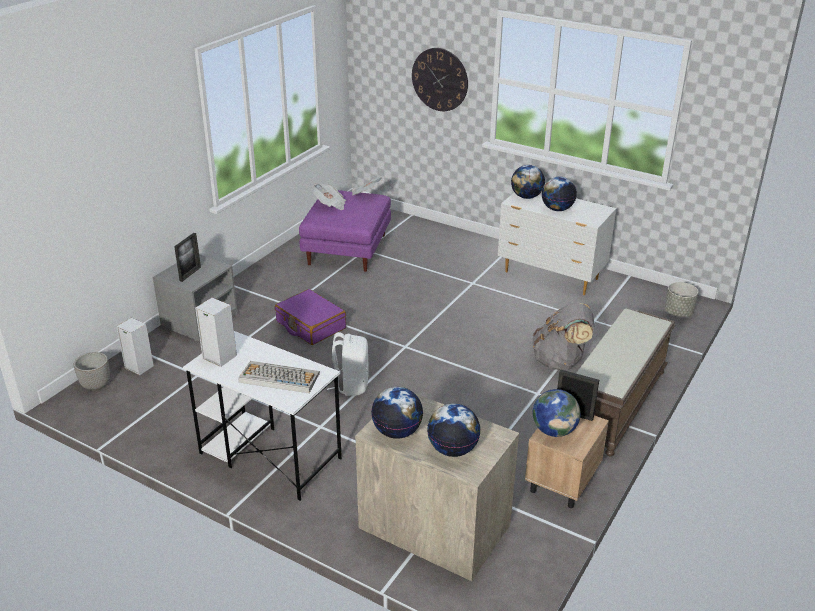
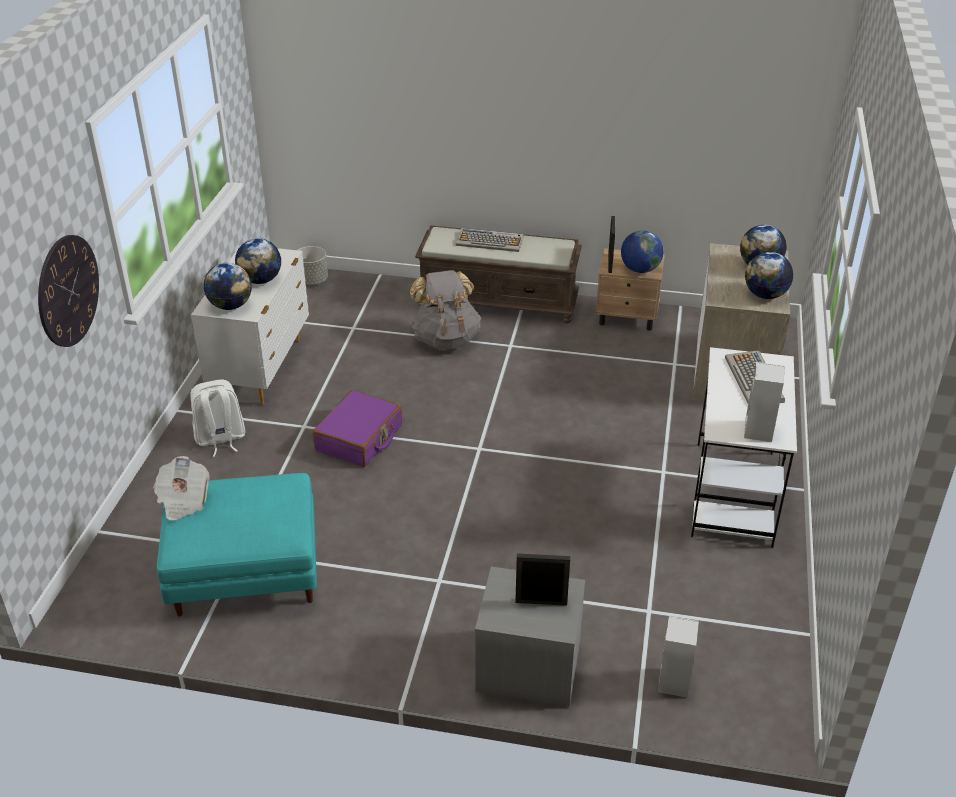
camera: 110 degrees left, 5 degrees up
planter [74,352,110,391] -> none
purple suitcase [275,289,346,345] -> purple suitcase moved to [313,390,402,467]
purple ottoman [299,190,391,272] -> turquoise ottoman [157,473,317,616]
newspaper [313,184,346,210] -> none
white backpack [327,332,369,396] -> white backpack moved to [190,380,245,457]
none -> keyboard [456,228,524,252]

